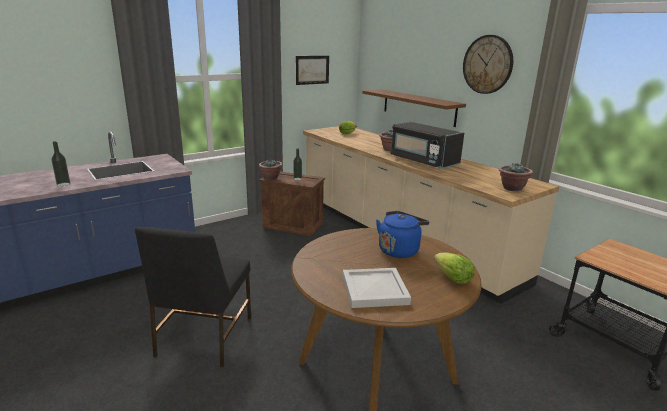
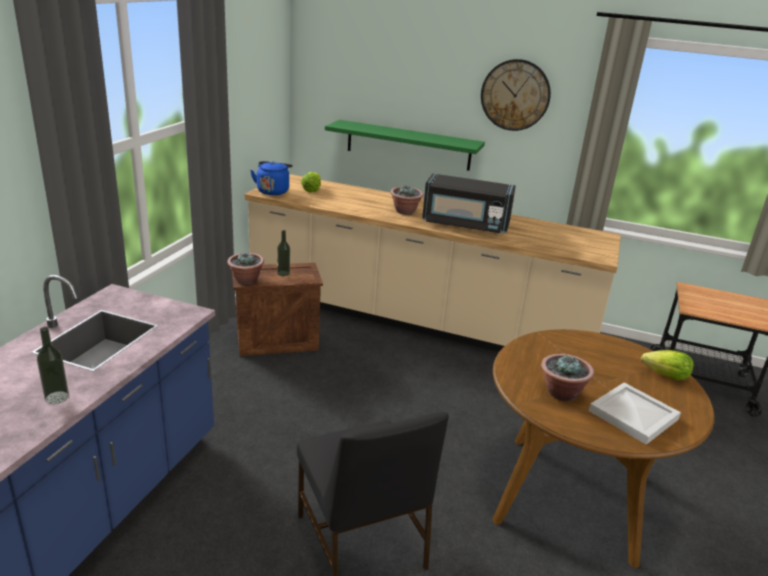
camera: 35 degrees left, 5 degrees up
picture [296,56,329,85] -> none
brown shelf [362,89,466,127] -> green shelf [325,120,485,171]
blue kettle [376,211,429,258] -> blue kettle moved to [250,161,293,195]
potted plant [499,162,533,191] -> potted plant moved to [541,354,594,401]

